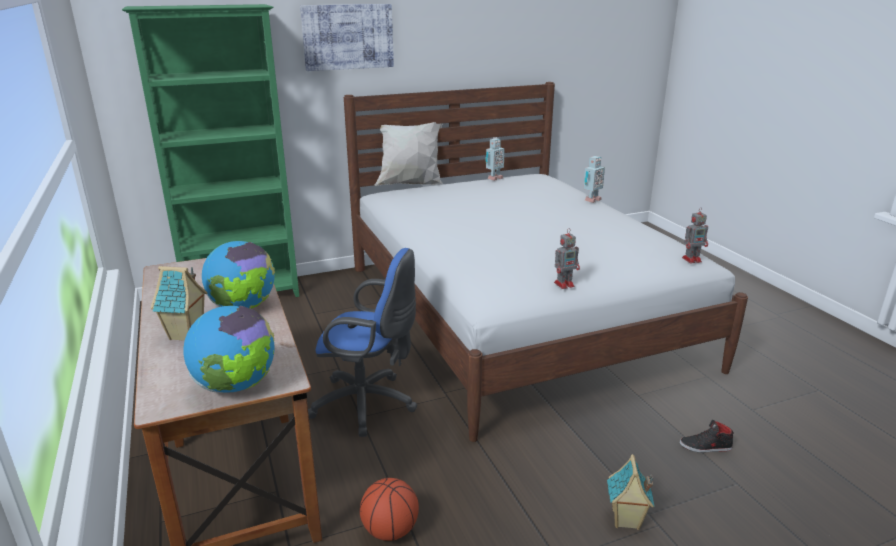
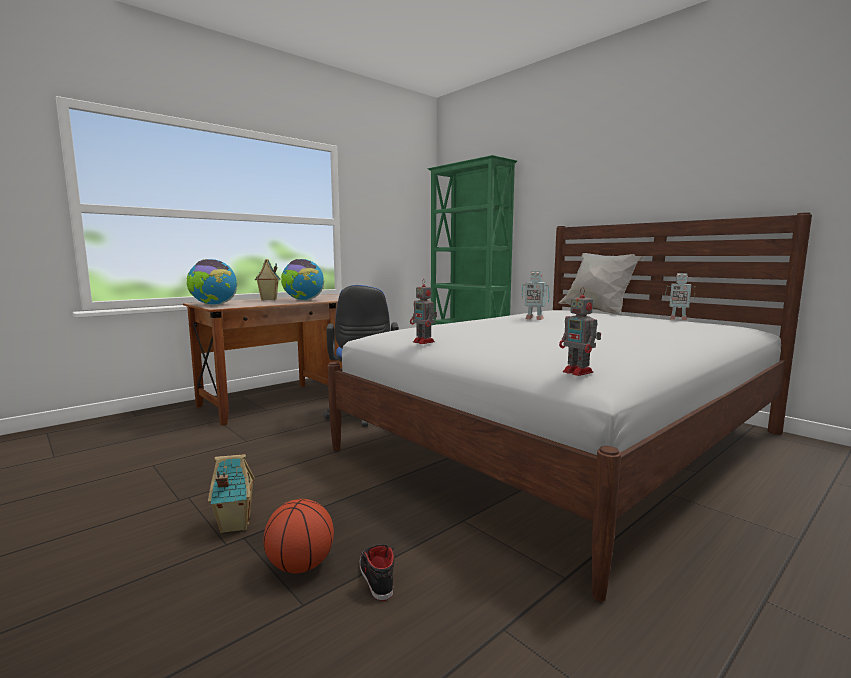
camera: 70 degrees right, 15 degrees down
picture [300,4,394,71] -> none
basketball [360,478,419,541] -> basketball moved to [264,499,334,573]
toy robot [583,156,605,203] -> toy robot moved to [522,271,550,320]

